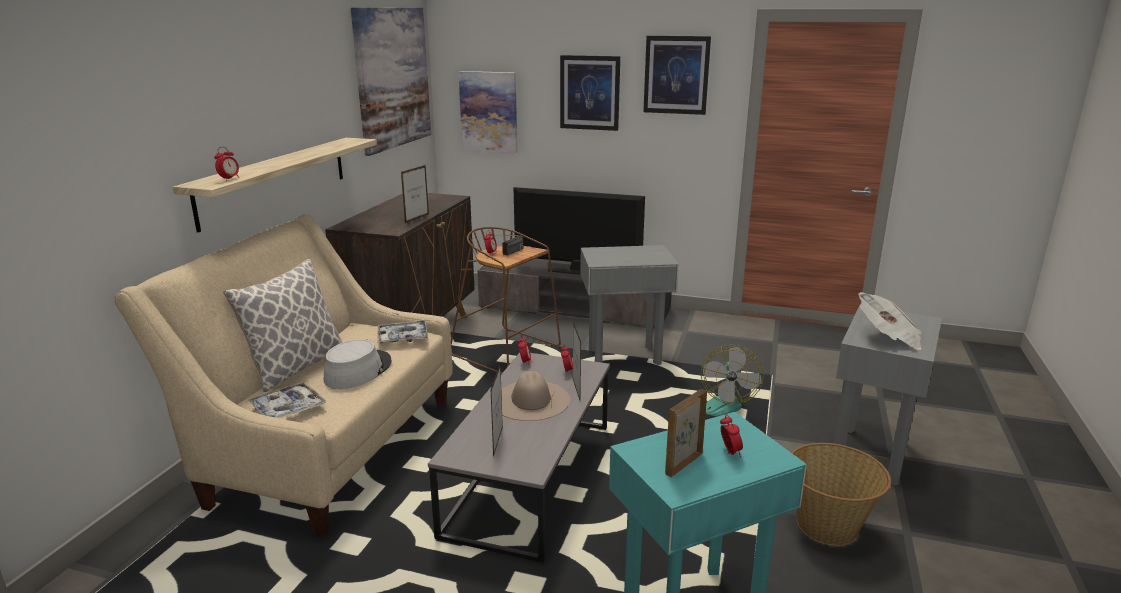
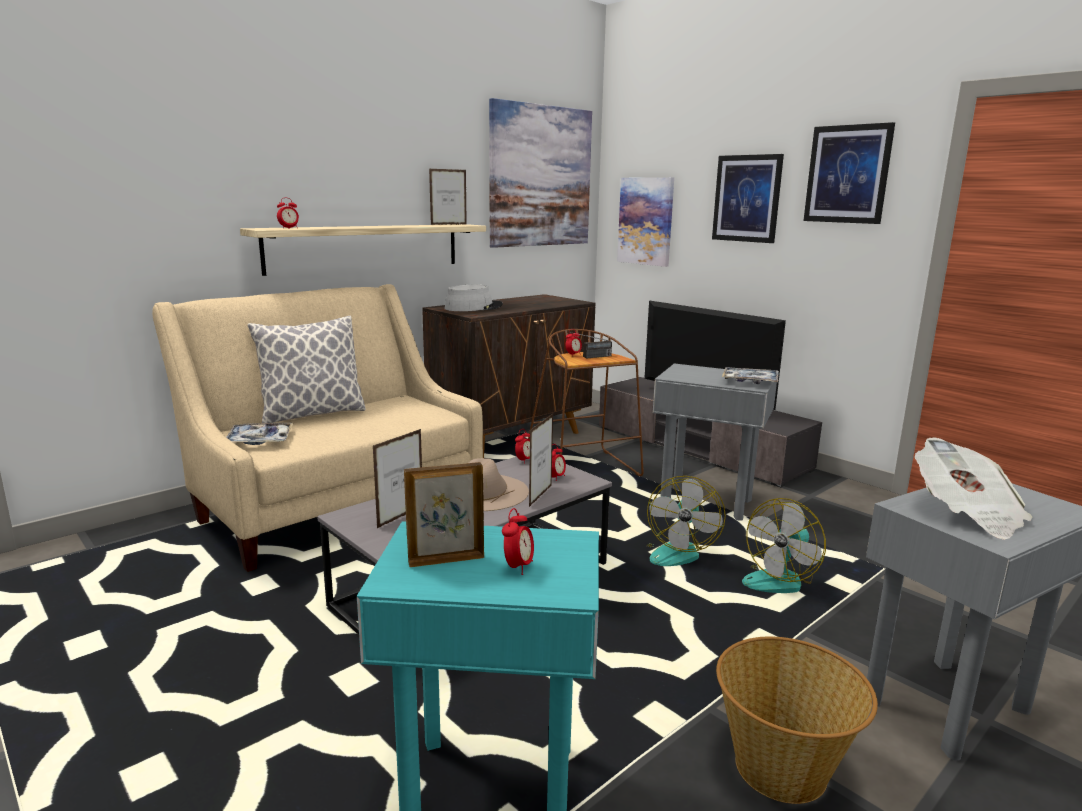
camera: 30 degrees right, 5 degrees down
grey hat [324,339,391,389] -> grey hat moved to [444,285,503,311]
tray [377,320,428,343] -> tray moved to [722,367,779,384]
picture frame [401,165,429,223] -> picture frame moved to [429,169,467,225]
none -> fan [646,476,726,566]

